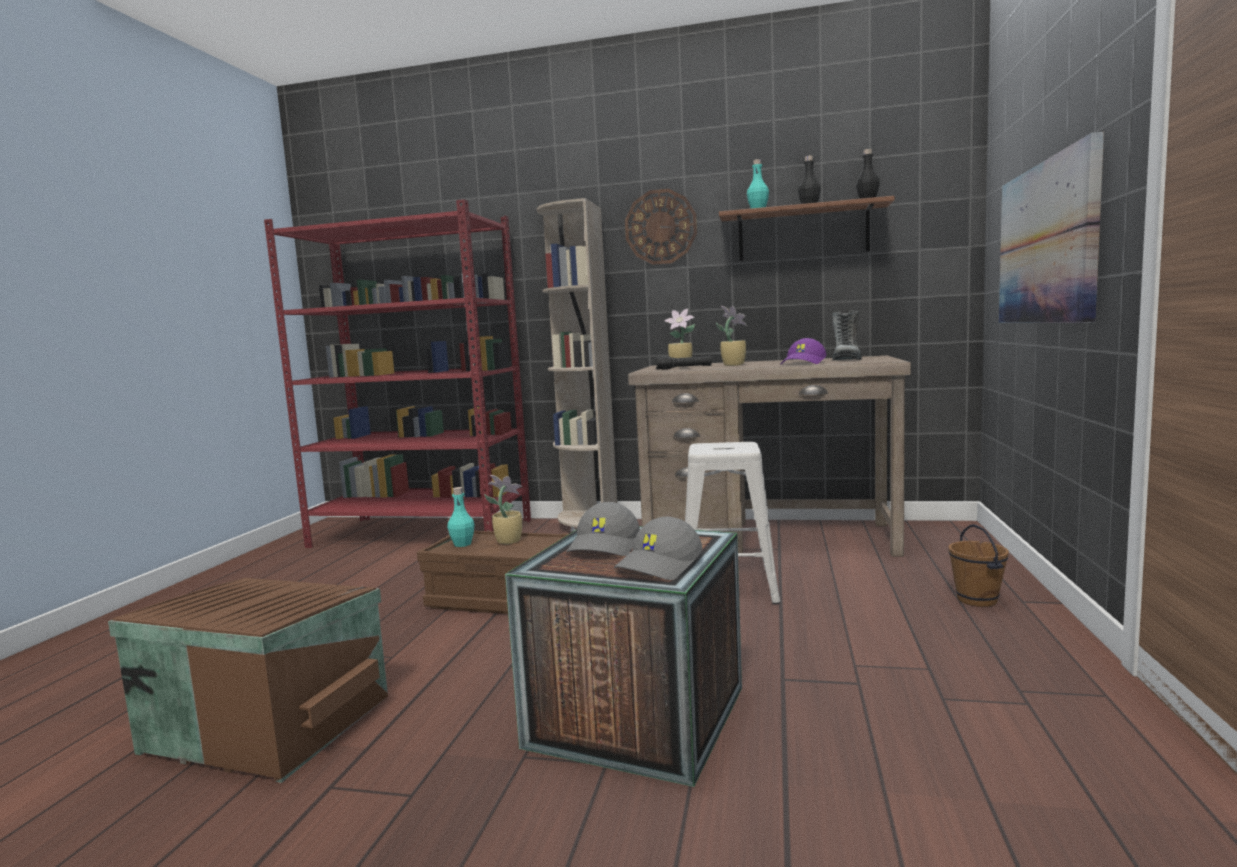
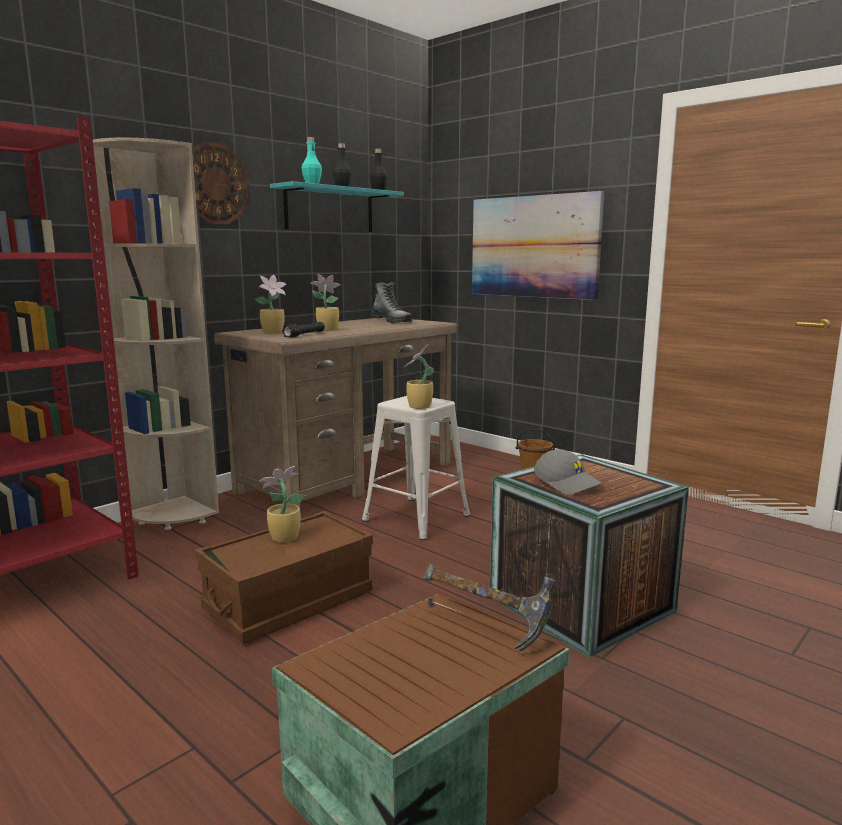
camera: 60 degrees left, 5 degrees up
turquoise bottle [447,487,475,547] -> none
grey cap [614,517,702,580] -> none
brown shelf [719,196,895,261] -> turquoise shelf [270,181,404,232]
purple cap [780,338,827,365] -> none
none -> potted plant [405,344,434,409]
none -> hammer [423,564,556,651]

